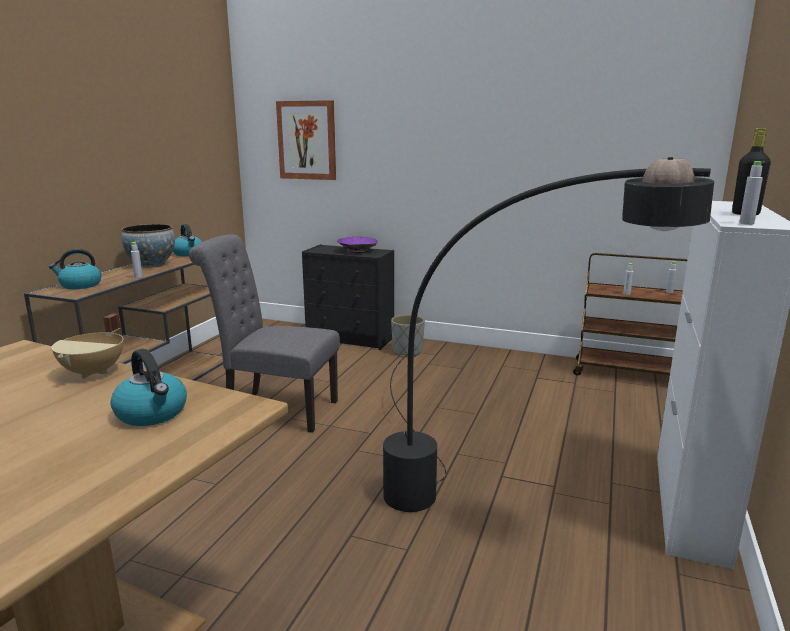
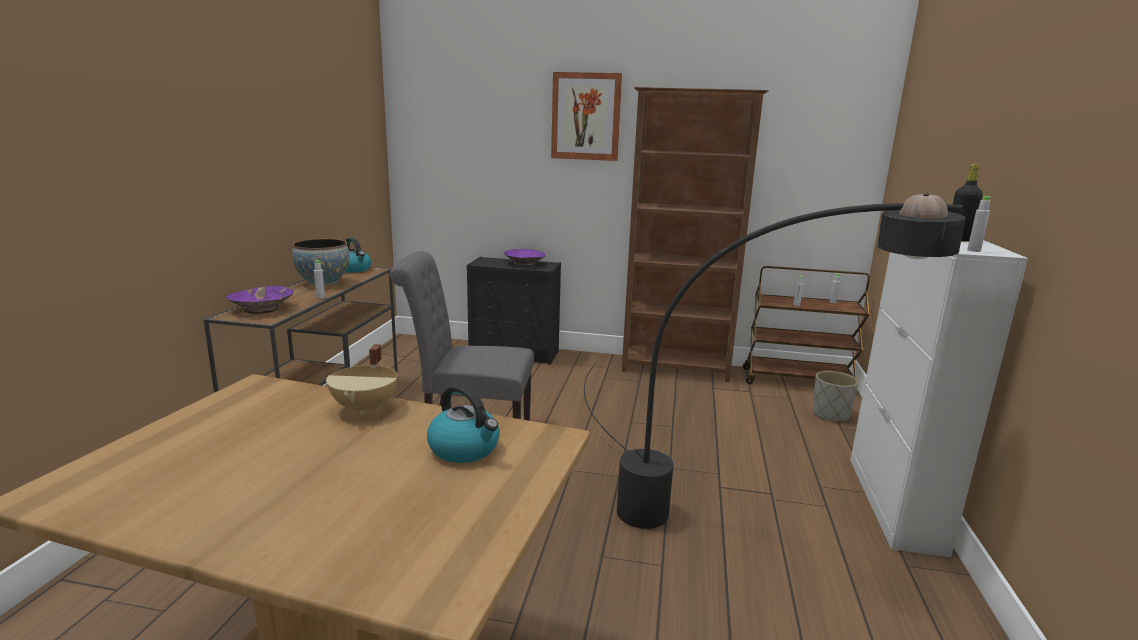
camera: 10 degrees left, 0 degrees up
kettle [49,249,102,289] -> purple bowl [226,286,293,314]
picture [276,100,336,180] -> picture moved to [551,72,622,161]
grey planter [391,315,425,356] -> grey planter moved to [813,371,859,422]
none -> brown bookcase [622,87,769,382]

